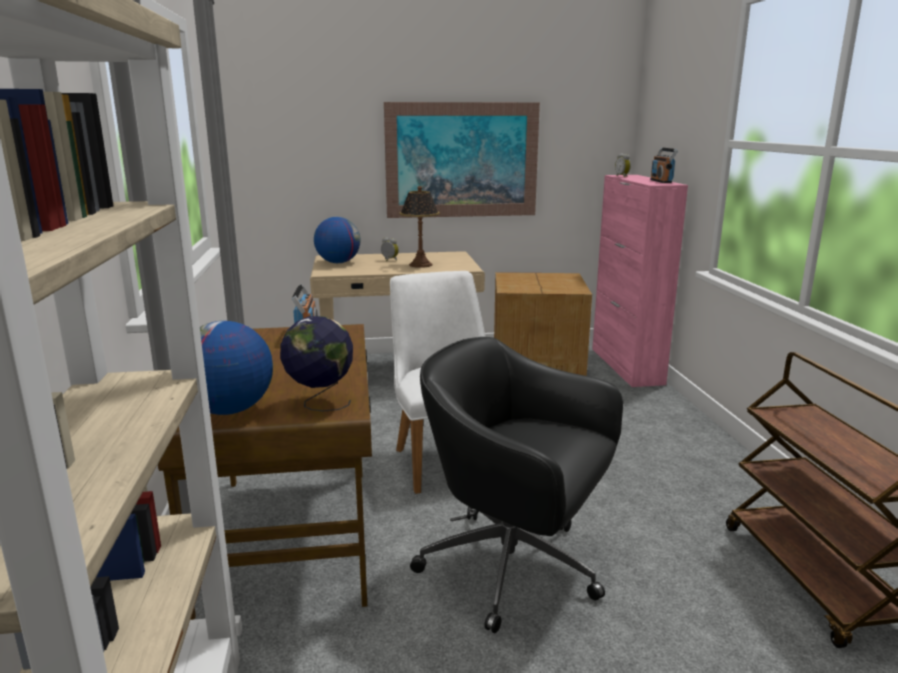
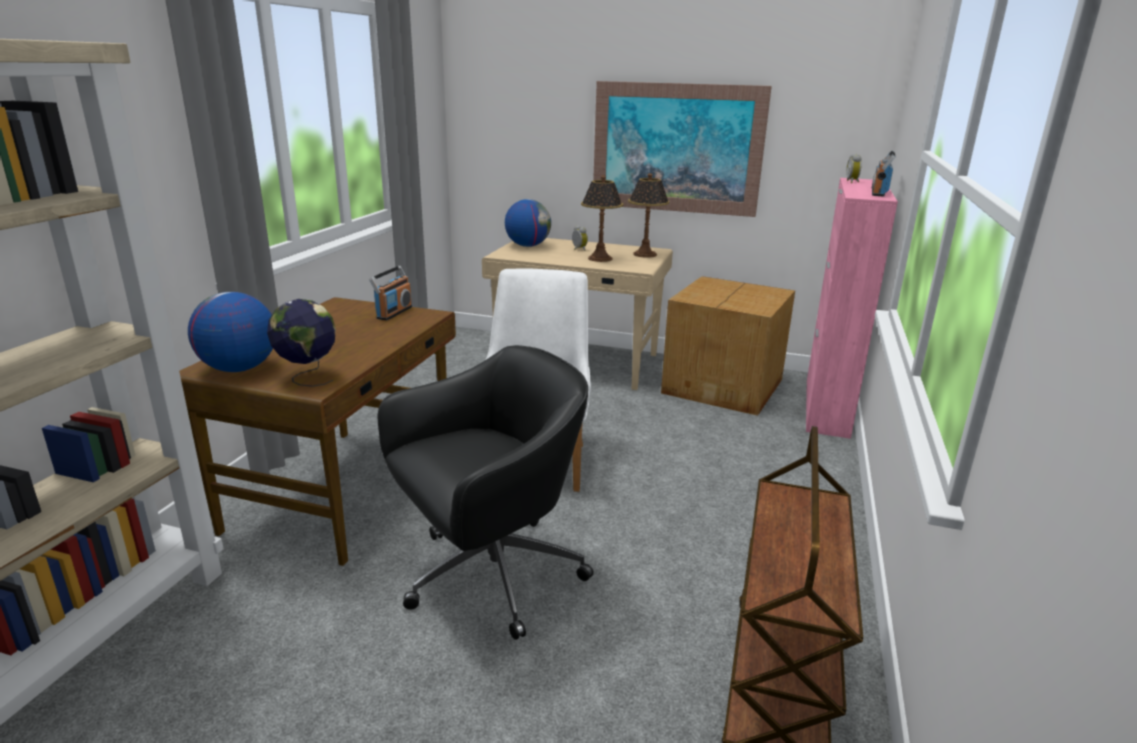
camera: 25 degrees right, 5 degrees up
black office chair [410,337,623,633] -> black office chair turned 90 degrees clockwise [377,345,594,640]
none -> table lamp [628,173,669,258]

